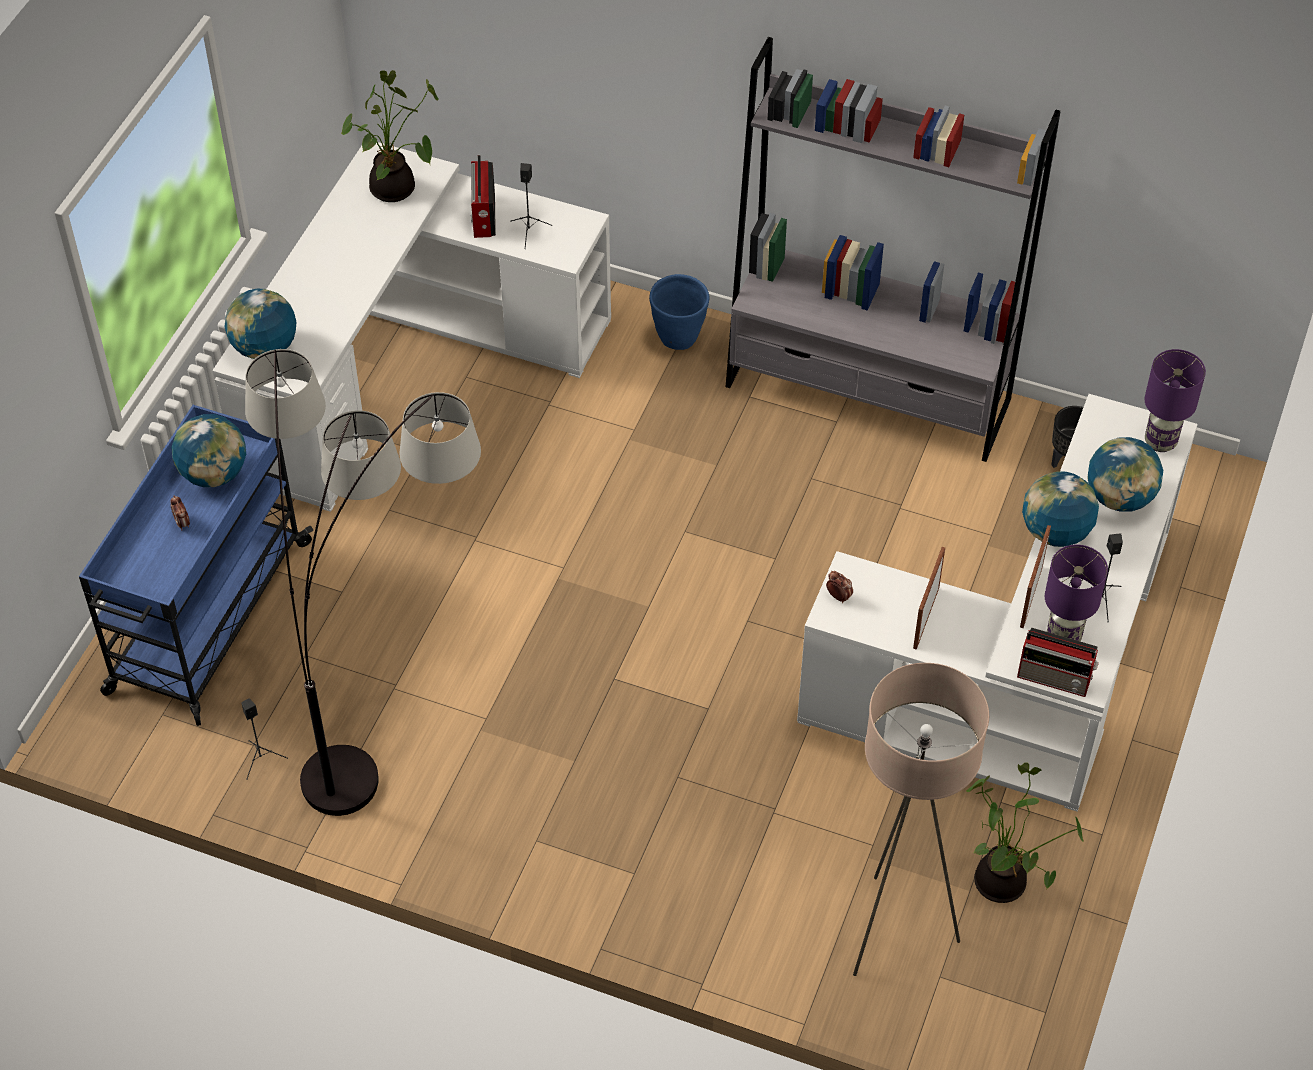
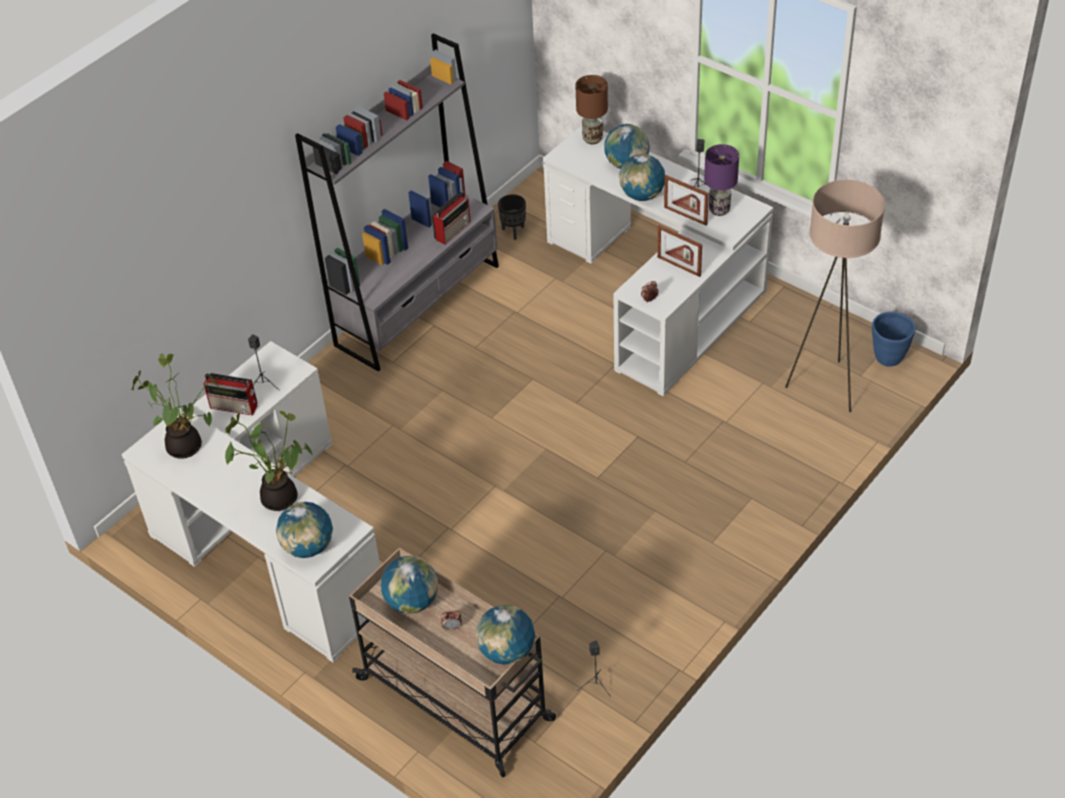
camera: 70 degrees left, 5 degrees down
blue cart [79,405,313,726] -> beige cart [349,547,556,778]
floor lamp [245,349,481,816] -> none
blue planter [649,274,710,350] -> blue planter moved to [872,312,916,367]
potted plant [966,762,1084,903] -> potted plant moved to [225,411,313,511]
radio [1017,628,1099,697] -> radio moved to [432,191,471,245]
purple table lamp [1145,349,1206,452] -> brown table lamp [576,75,608,144]
none -> globe [476,605,535,665]

